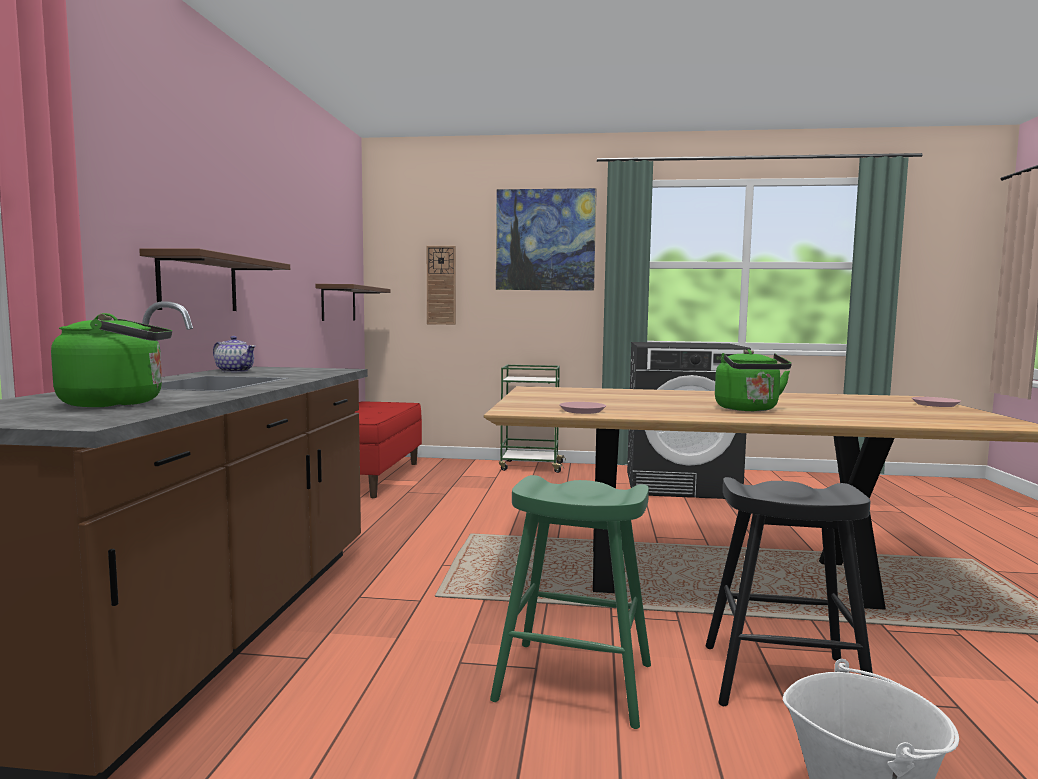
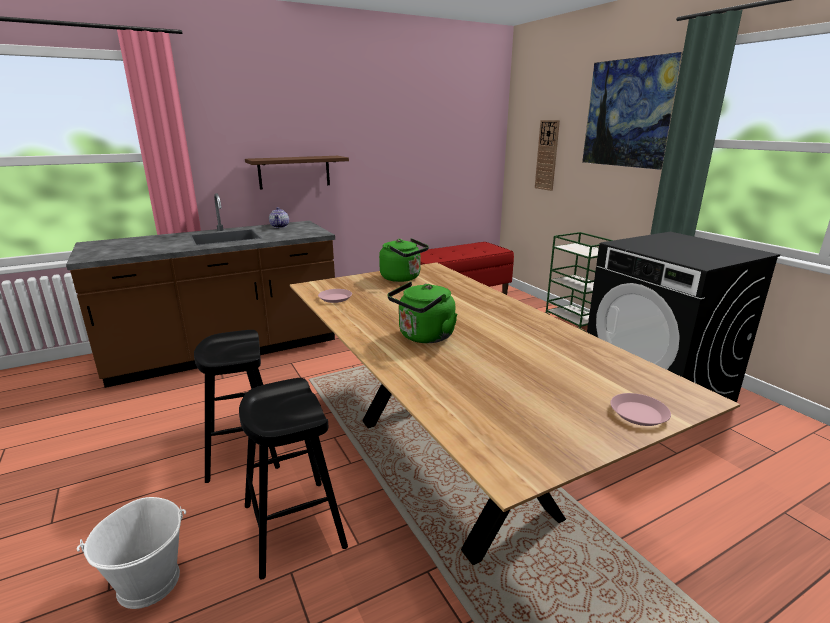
camera: 55 degrees right, 15 degrees up
green kettle [51,313,172,407] -> green kettle moved to [379,238,429,282]
brown shelf [315,284,391,321] -> none
green stool [490,475,651,729] -> black stool [194,330,280,483]

